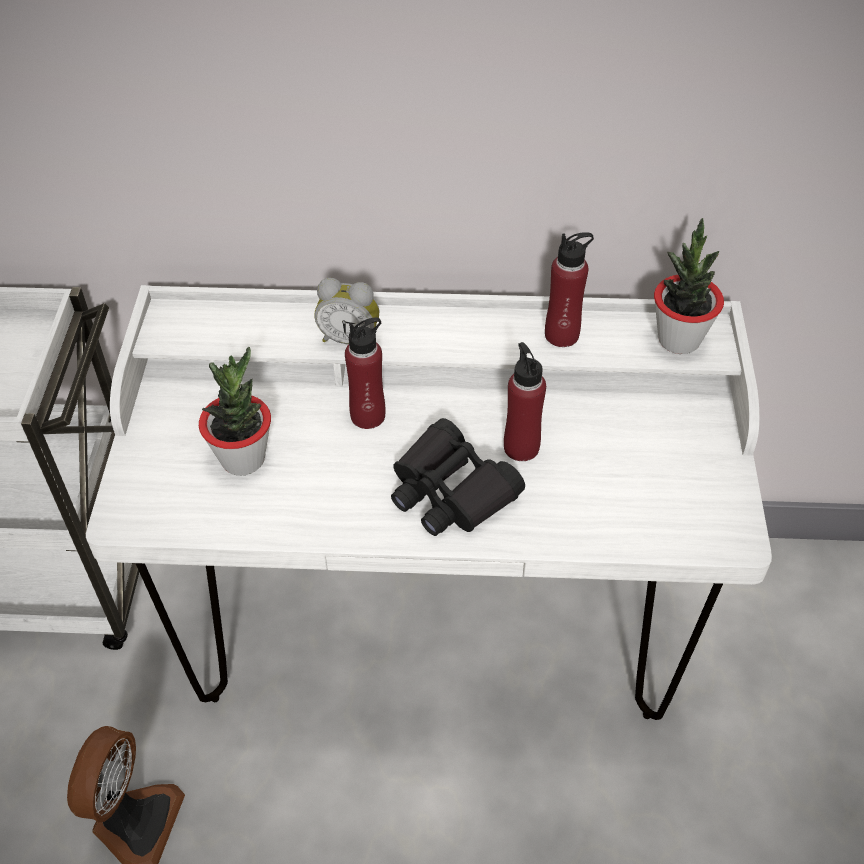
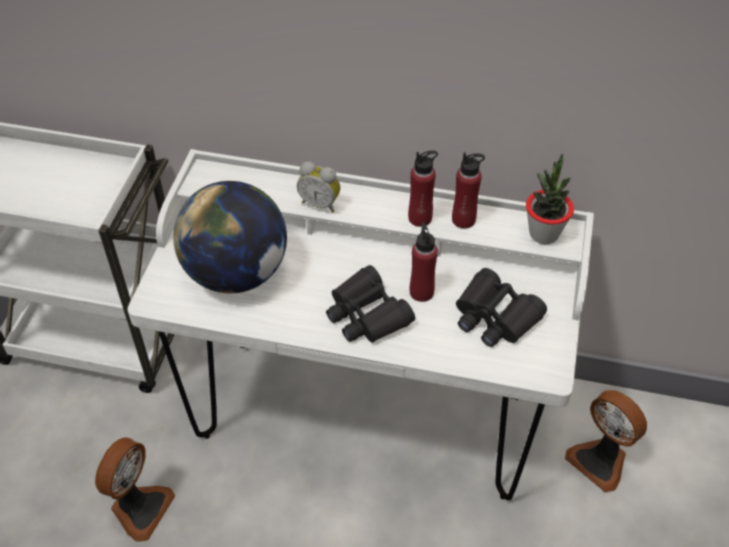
camera: 10 degrees right, 0 degrees up
potted plant [199,347,271,476] -> globe [173,181,287,293]
red bottle [345,317,385,429] -> red bottle moved to [408,151,438,227]
none -> black binoculars [456,268,547,347]
none -> fan [565,390,647,492]

